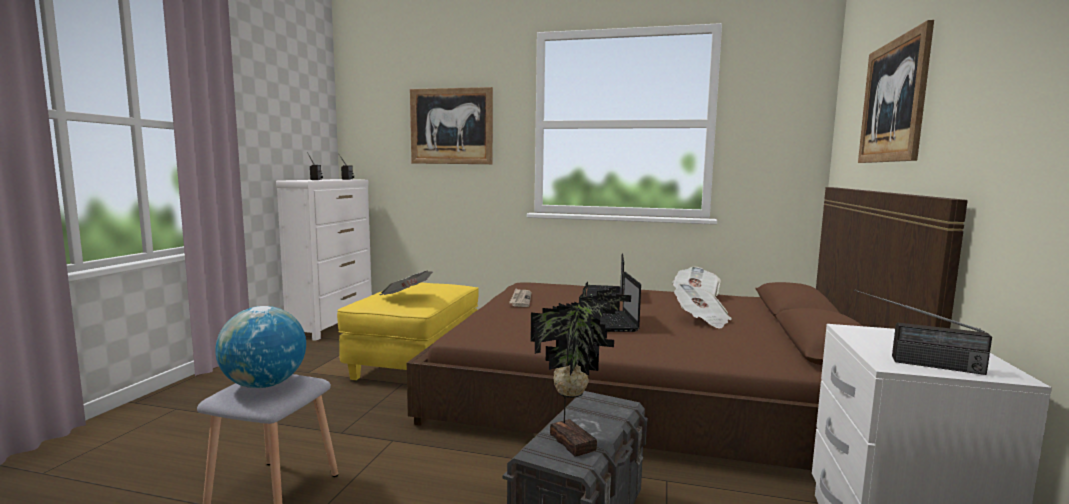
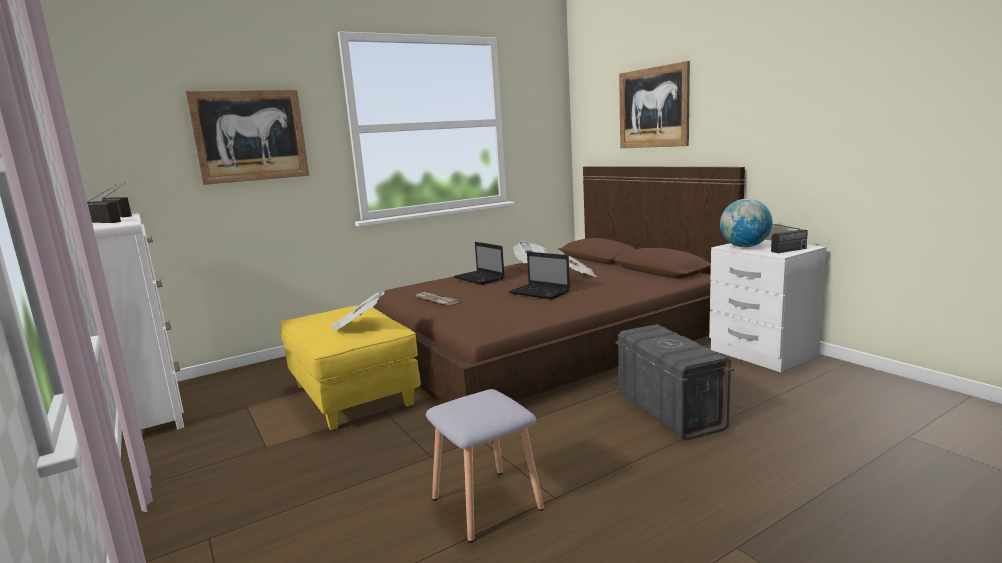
camera: 45 degrees left, 5 degrees up
globe [215,306,306,388] -> globe moved to [720,199,772,247]
potted plant [531,282,631,457] -> none

